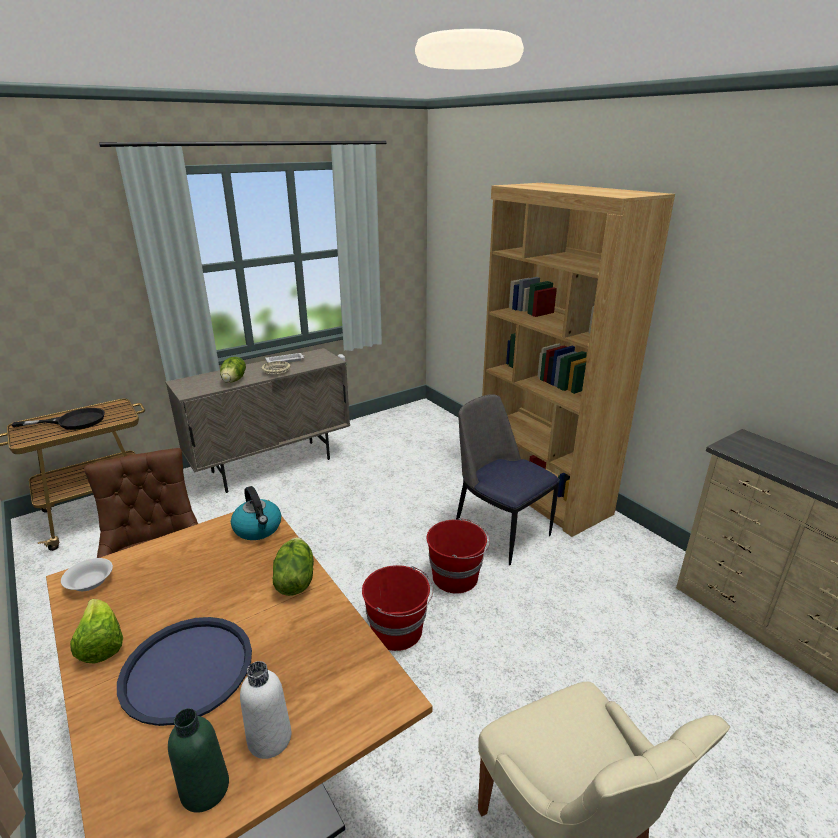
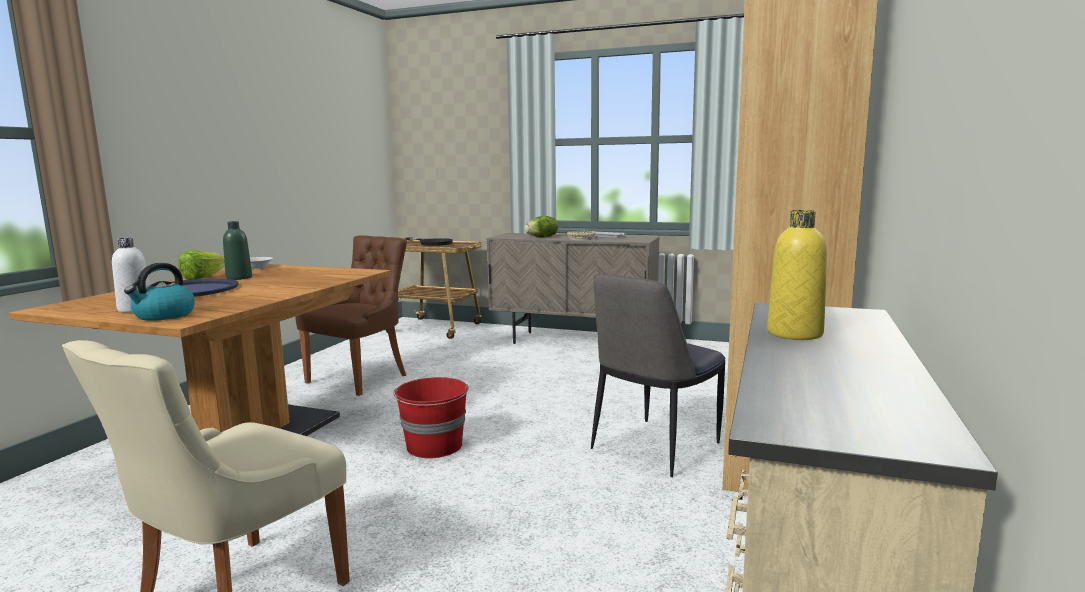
camera: 55 degrees right, 15 degrees down
green bottle [168,708,229,813] -> green bottle moved to [223,221,252,280]
kettle [231,486,281,540] -> kettle moved to [124,263,195,321]
lettuce [273,537,314,596] -> none
red bucket [427,518,490,593] -> none
chair [456,394,560,565] -> chair turned 150 degrees counterclockwise [591,274,725,477]
none -> yellow bottle [767,210,827,340]

